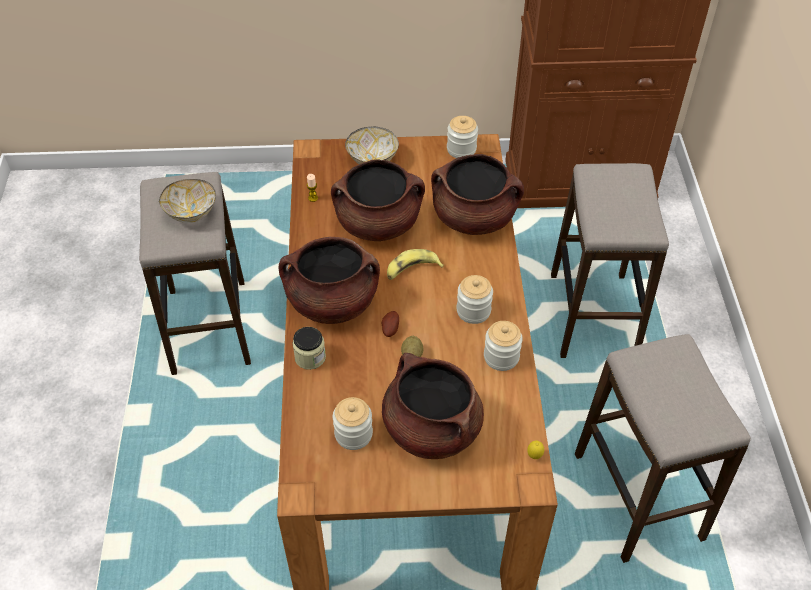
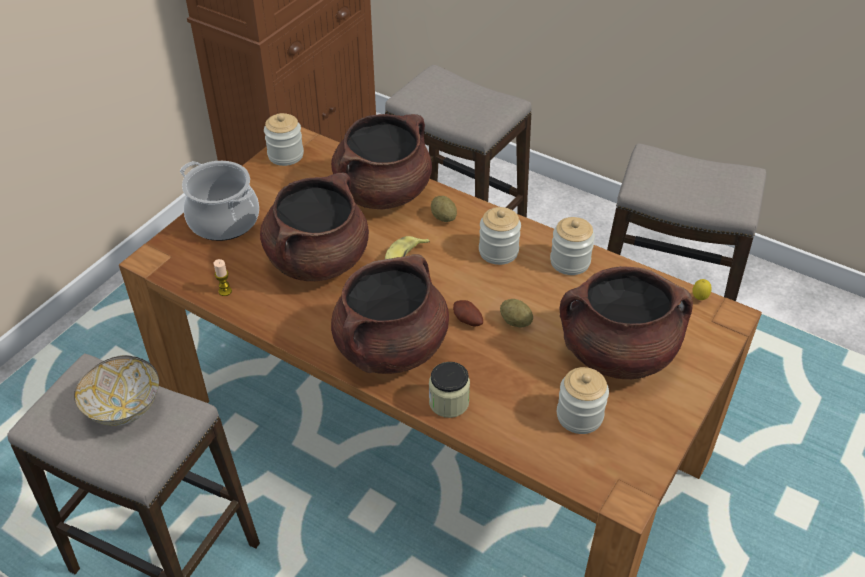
camera: 55 degrees left, 5 degrees down
bowl [345,126,399,164] -> cooking pot [180,161,259,241]
none -> potato [431,196,457,222]

